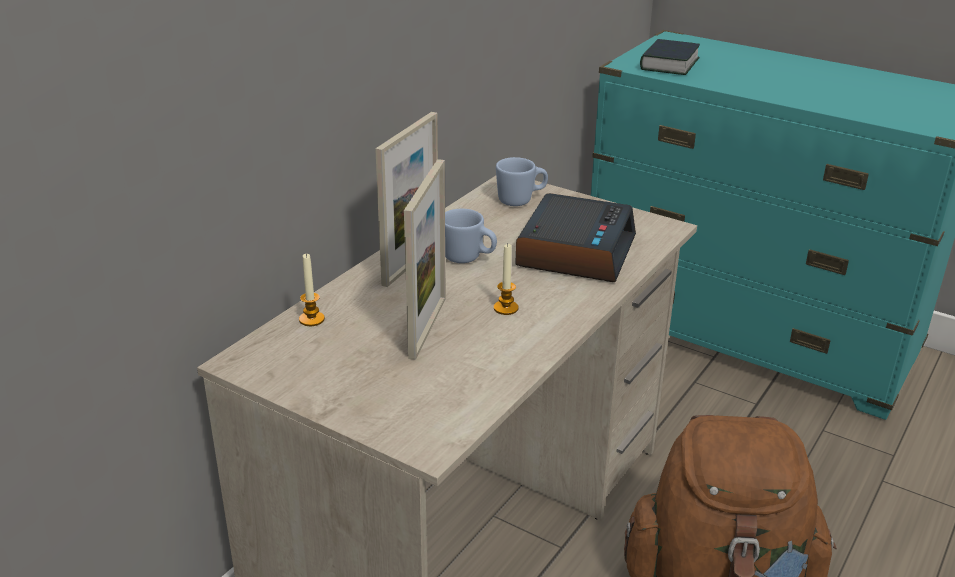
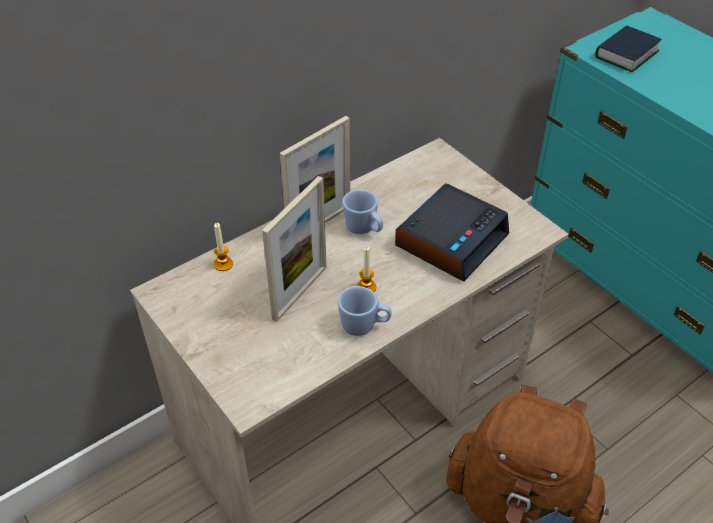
camera: 20 degrees right, 15 degrees up
blue mug [496,157,548,206] -> blue mug moved to [338,286,391,336]

